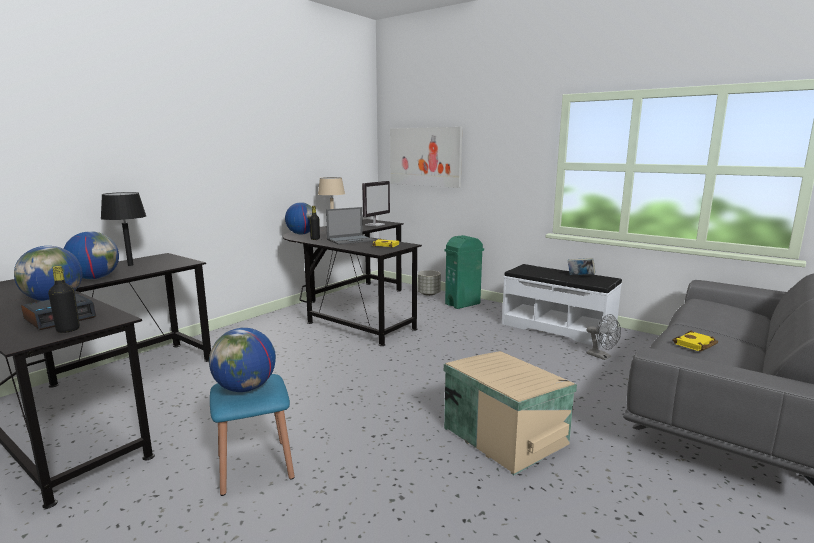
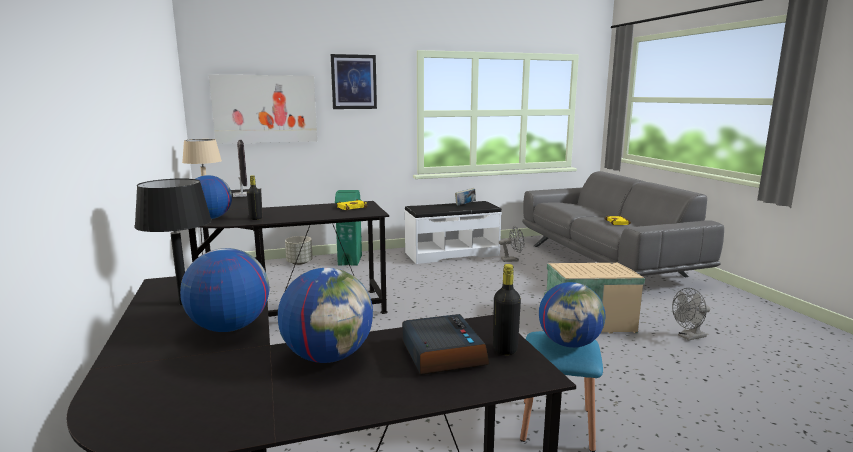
camera: 55 degrees left, 0 degrees up
laptop [326,207,375,245] -> none
none -> picture [331,54,377,109]
none -> grey fan [672,288,710,341]

